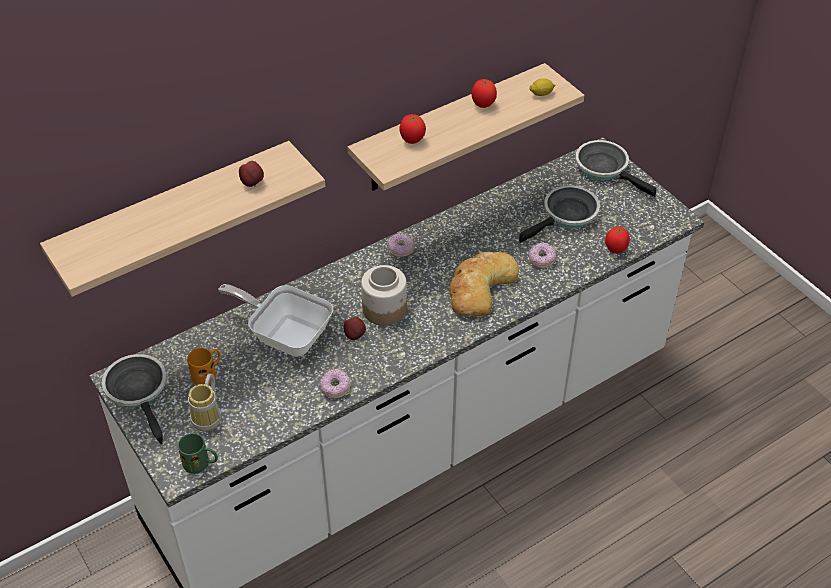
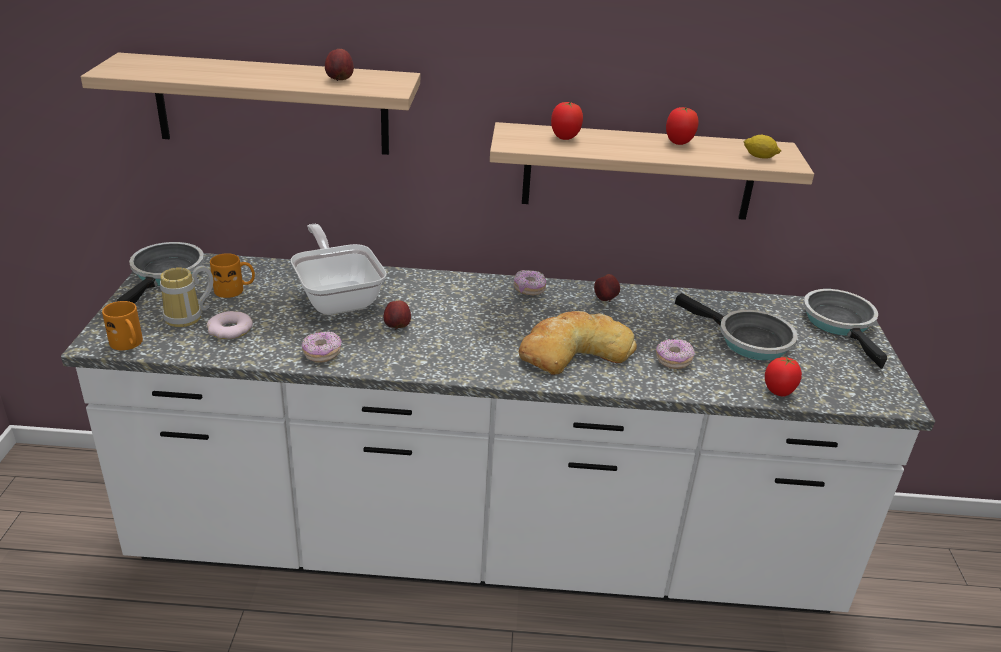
camera: 35 degrees right, 15 degrees down
green mug [178,433,218,474] -> orange mug [102,301,143,350]
jar [361,265,407,326] -> none
frying pan [519,185,600,243] -> frying pan turned 45 degrees clockwise [675,293,797,360]
none -> donut [206,311,253,339]
none -> apple [594,274,620,302]

